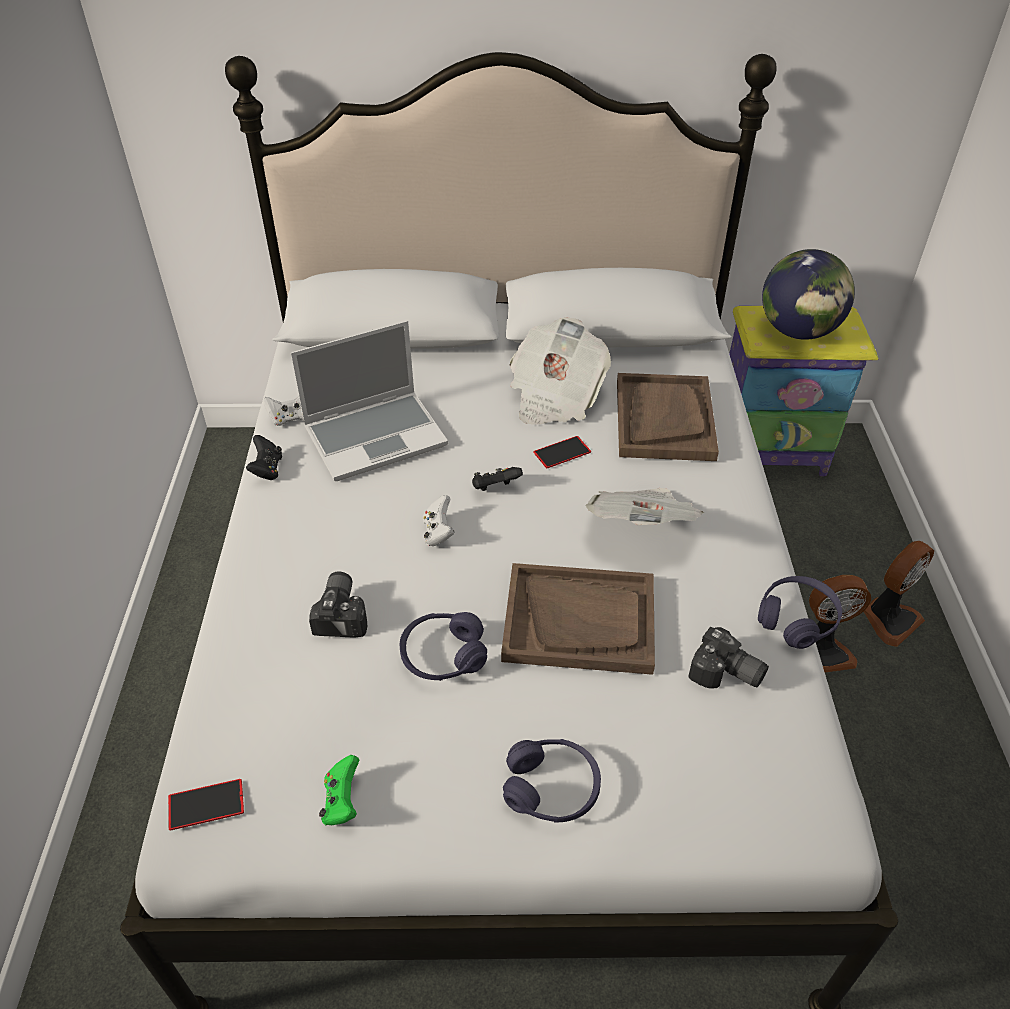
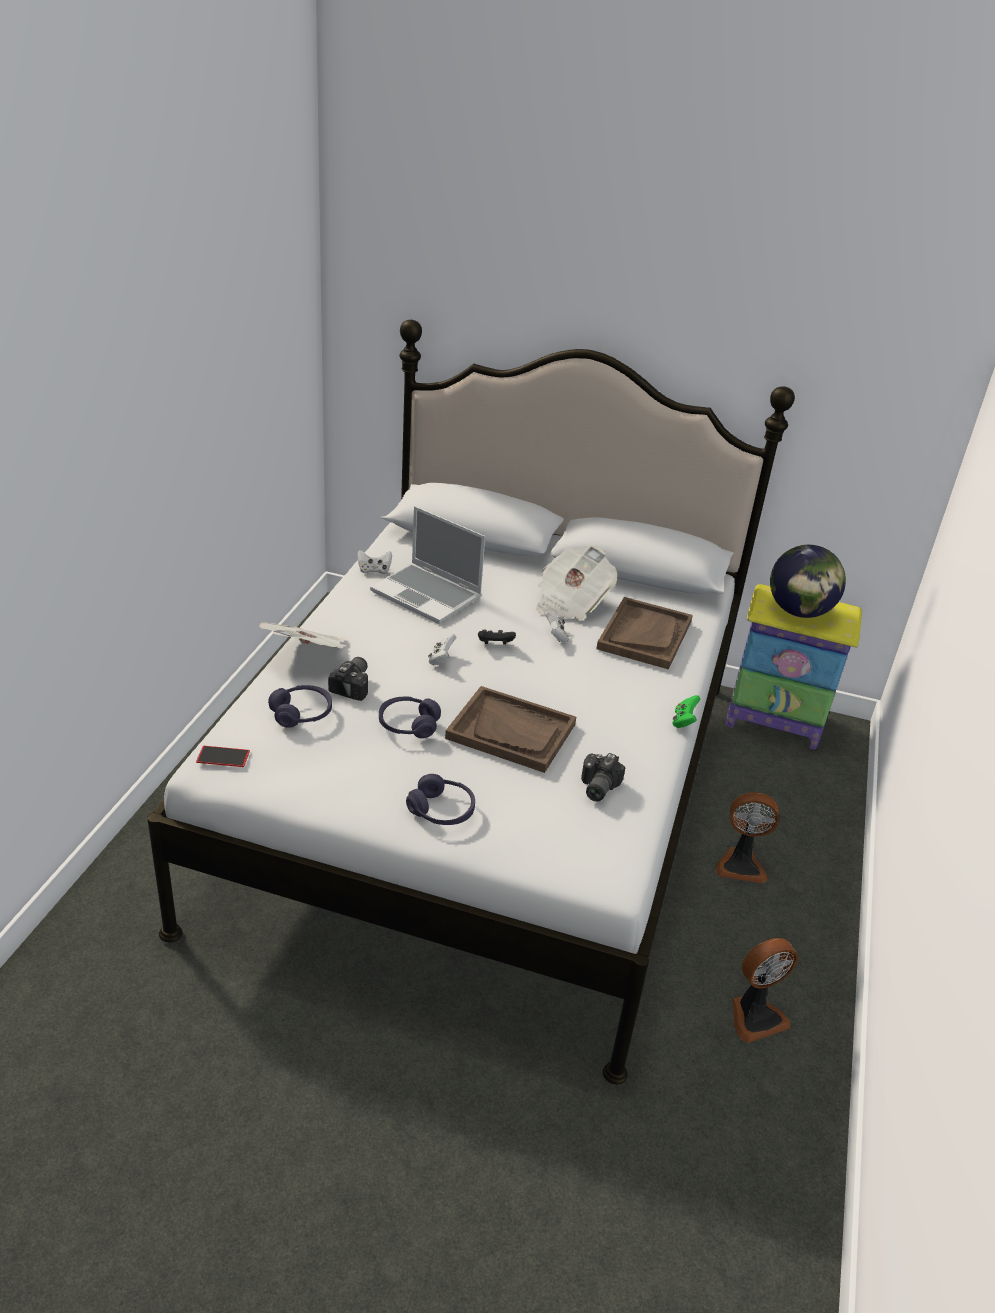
camera: 15 degrees right, 10 degrees down
black game controller [246,435,282,480] -> none
laptop [291,321,448,481] -> laptop turned 45 degrees clockwise [370,506,485,624]
green game controller [319,755,360,826] -> green game controller moved to [672,695,700,728]
phone [533,436,591,468] -> white game controller [544,611,569,643]
newspaper [585,488,704,525] -> newspaper moved to [259,622,347,649]
camera [688,627,769,689] -> camera turned 60 degrees clockwise [581,753,625,802]
purple headphones [758,576,842,649] -> purple headphones moved to [268,685,332,728]
fan [863,541,934,647] -> fan moved to [732,938,798,1043]

